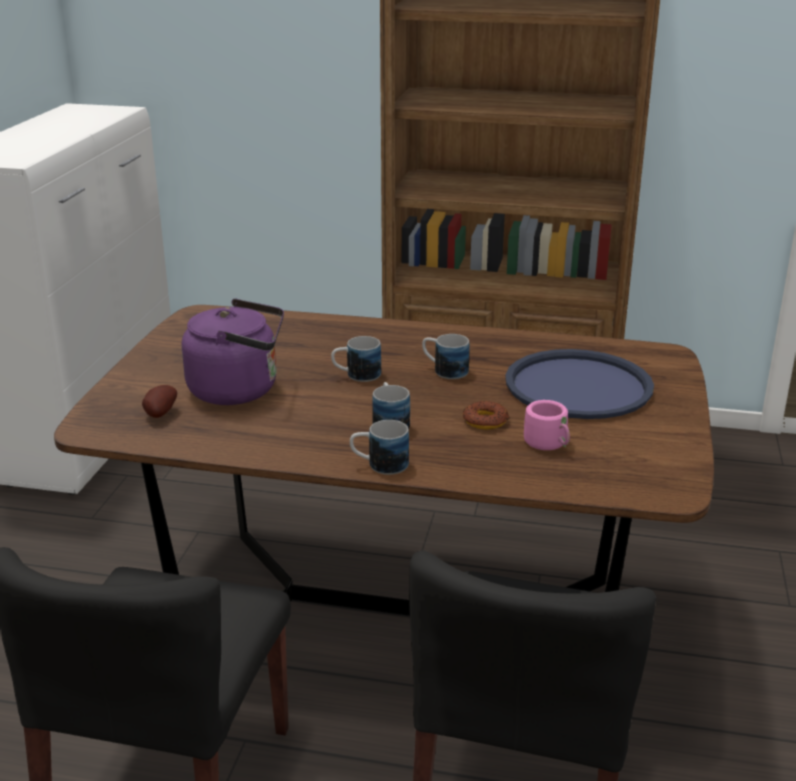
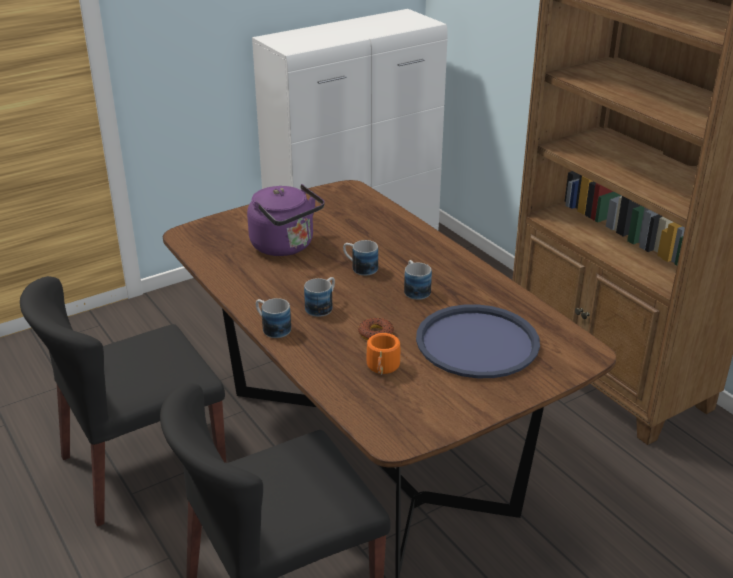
camera: 45 degrees right, 5 degrees up
potato [142,385,177,418] -> none
pink mug [524,400,570,450] -> orange mug [367,333,406,375]

